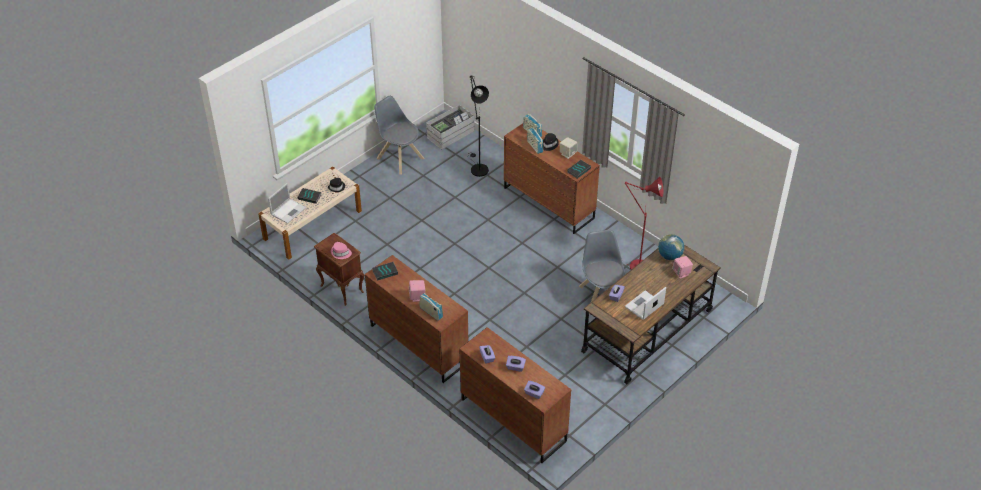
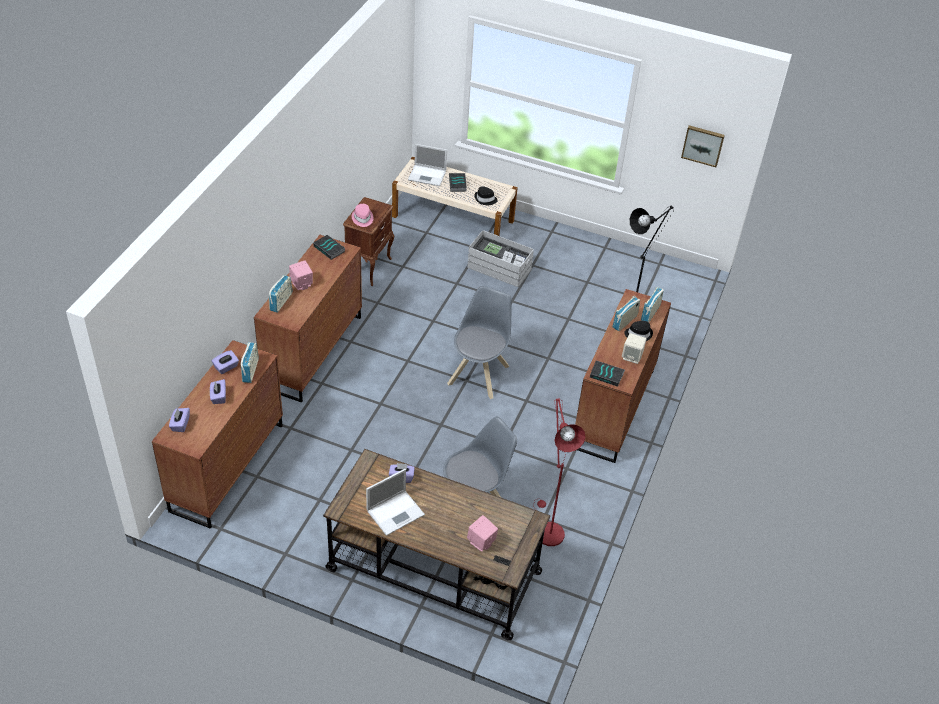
camera: 65 degrees right, 0 degrees up
grey chair [374,96,424,175] -> grey chair moved to [447,286,512,399]
grey storage box [426,105,474,149] -> grey storage box moved to [467,230,534,287]
laptop [625,287,666,320] -> laptop turned 120 degrees clockwise [366,469,425,536]
globe [658,234,684,260] -> none
none -> radio [241,342,259,383]
none -> picture [681,125,725,167]

